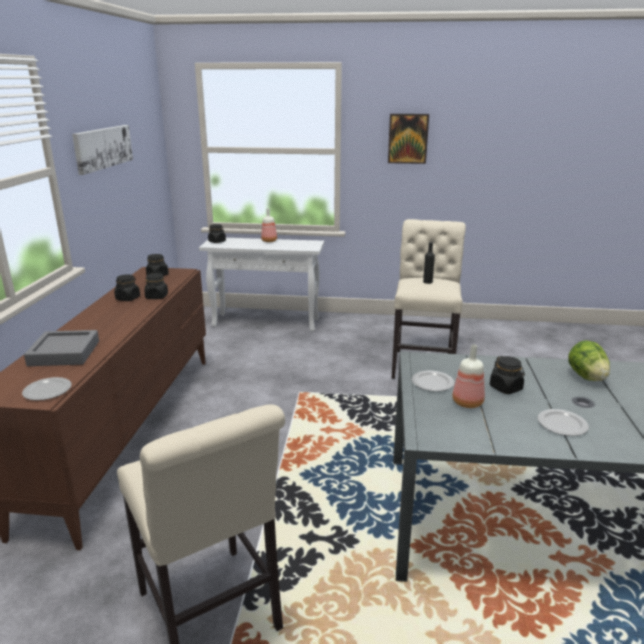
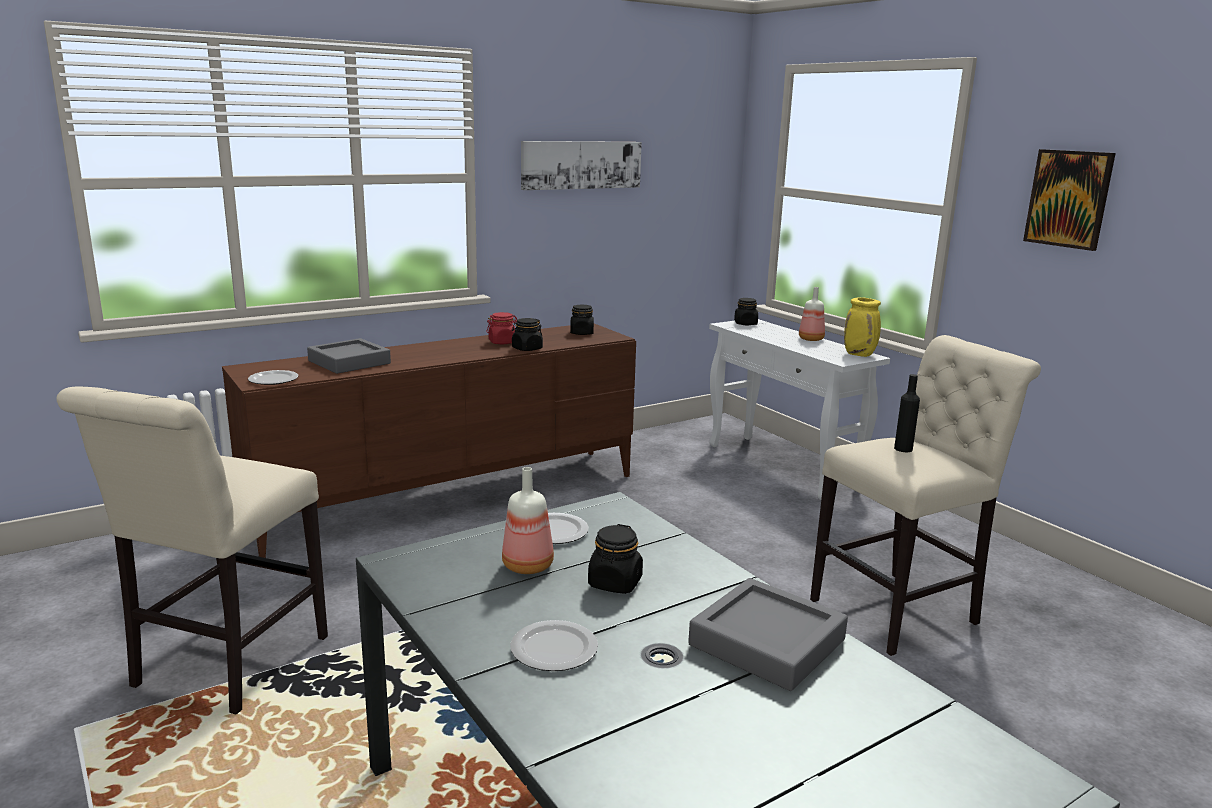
camera: 50 degrees right, 5 degrees down
black jar [114,274,140,301] -> red jar [486,312,518,344]
lettuce [568,340,610,381] -> grey tray [688,578,848,691]
none -> yellow vase [844,297,881,357]

